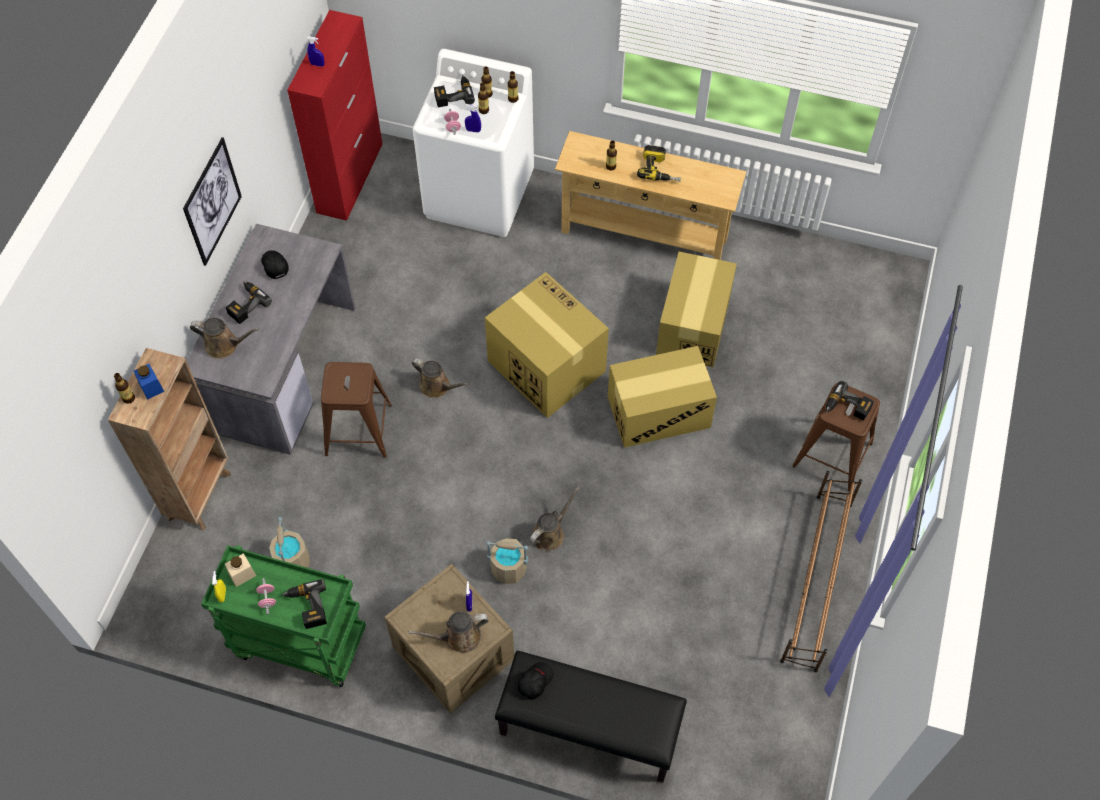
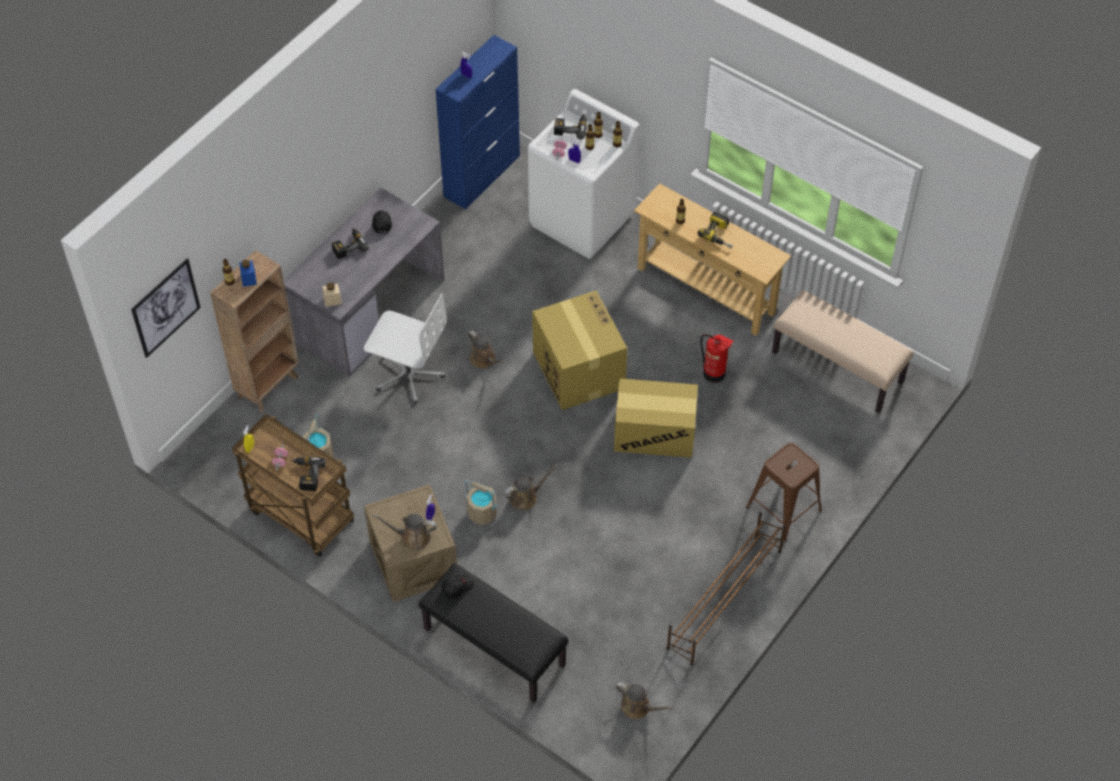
camera: 20 degrees right, 5 degrees down
picture [183,137,242,266] -> picture moved to [131,258,201,358]
brown watering can [190,318,259,359] -> brown watering can moved to [615,682,674,719]
green cart [201,545,366,687] -> brown cart [232,414,354,557]
beige jar [225,553,256,587] -> beige jar moved to [322,282,342,307]
red cabinet [287,10,382,221] -> blue cabinet [435,35,520,209]
brown stool [321,362,392,458] -> white office chair [364,294,447,403]
cardboard box [656,252,737,367] -> fire extinguisher [701,334,734,383]
power drill [826,381,874,421] -> none
none -> beige bench [772,290,913,413]

